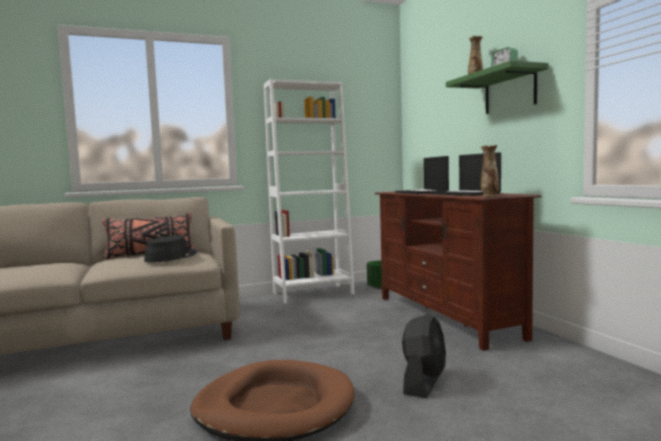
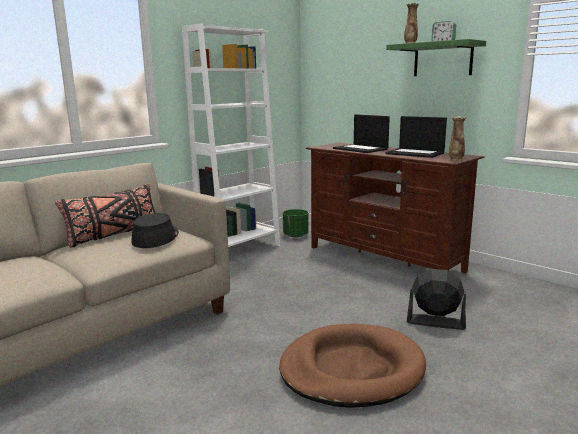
camera: 25 degrees left, 10 degrees up
black fan [402,314,446,398] -> black fan turned 75 degrees counterclockwise [407,269,466,330]

